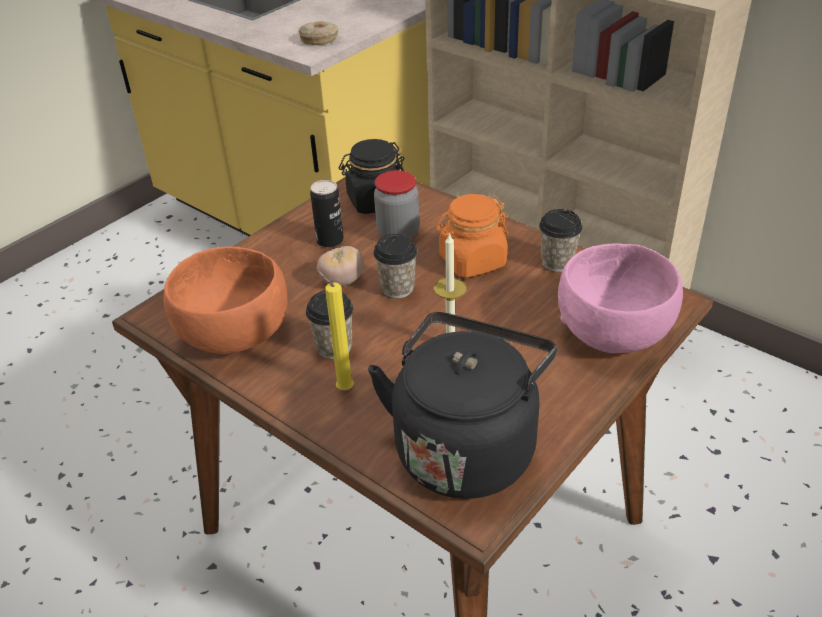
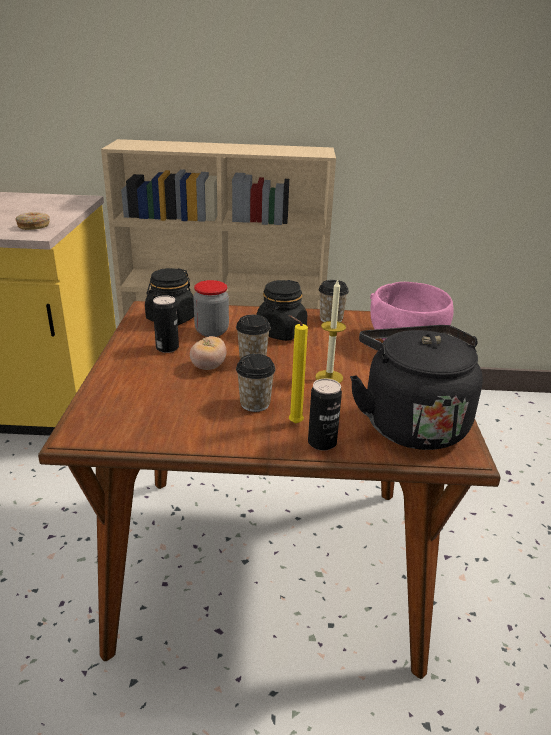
camera: 40 degrees left, 10 degrees down
orange bowl [164,246,288,354] -> none
orange jar [436,194,508,278] -> black jar [256,280,307,341]
none -> can [308,379,342,451]

